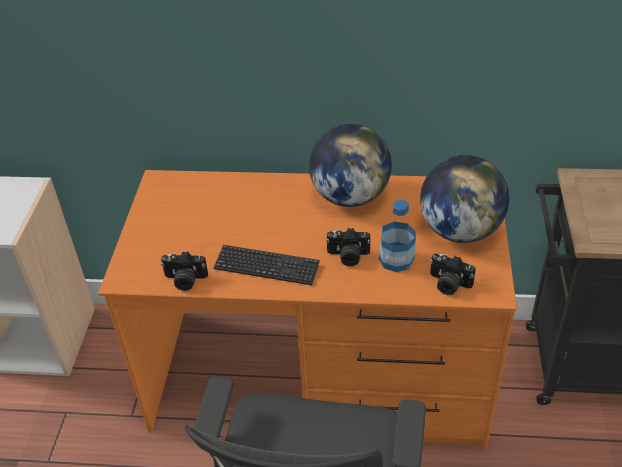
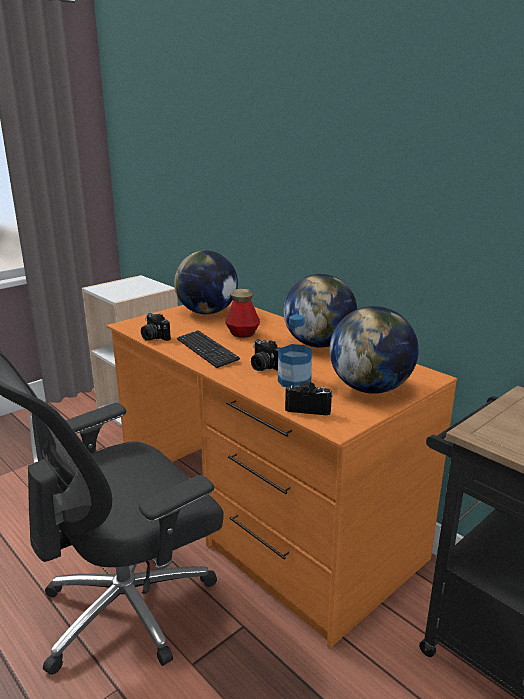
camera: 40 degrees right, 20 degrees down
camera [430,253,476,295] -> camera turned 120 degrees clockwise [285,381,333,415]
none -> globe [174,250,238,314]
none -> bottle [225,289,260,337]

